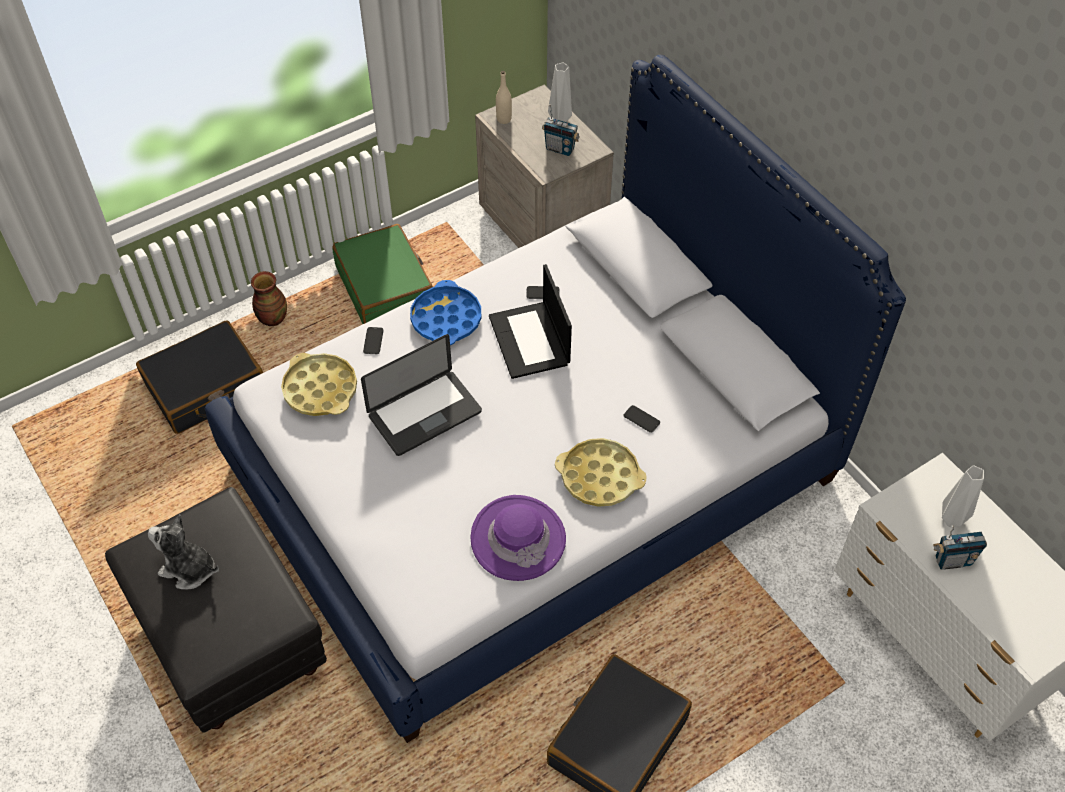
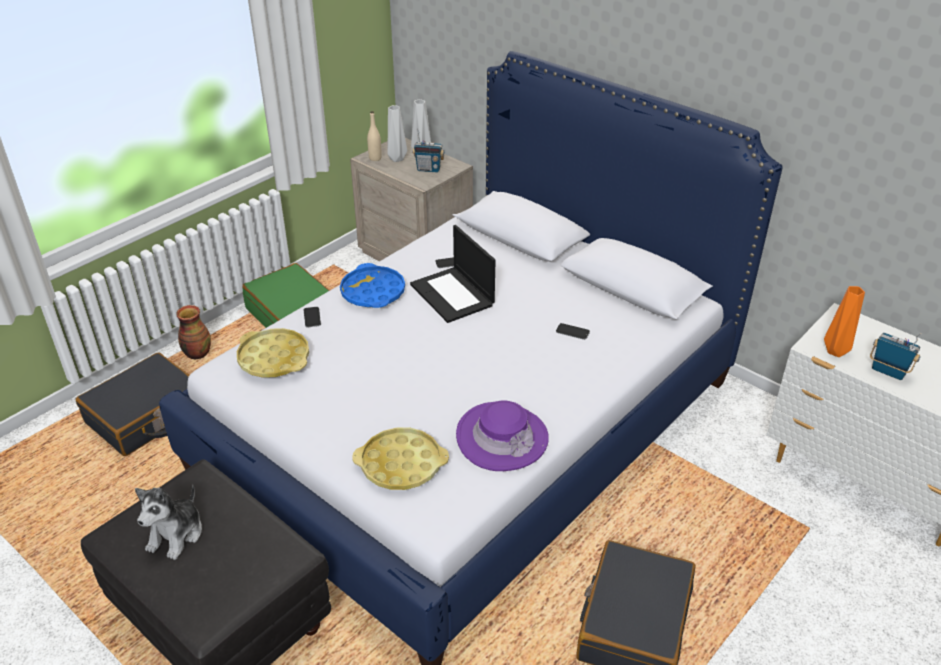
camera: 15 degrees left, 15 degrees down
plush toy [148,514,219,589] -> plush toy turned 75 degrees counterclockwise [135,485,202,560]
laptop [361,334,482,456] -> none
yellow tray [555,438,647,507] -> yellow tray moved to [352,428,449,490]
radio [933,525,987,570] -> radio turned 120 degrees counterclockwise [870,333,922,380]
grey vase [942,465,984,527] -> grey vase moved to [387,105,407,162]
none -> orange vase [824,286,865,357]

